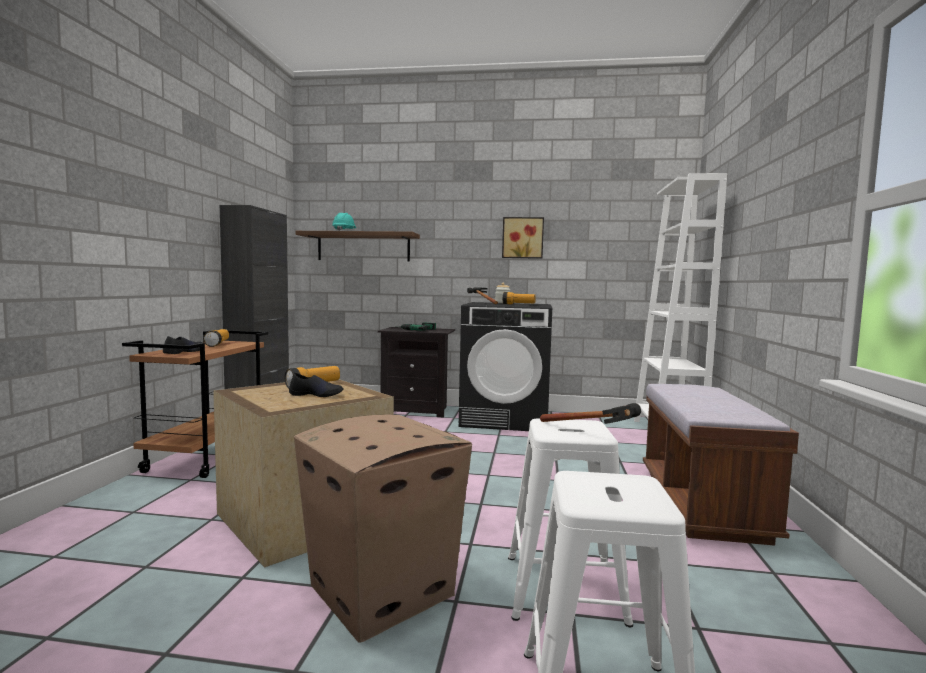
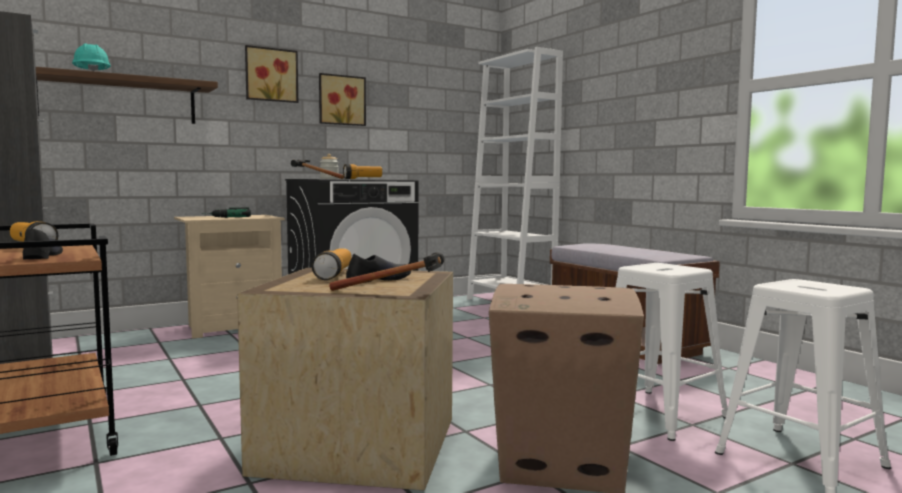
camera: 40 degrees left, 0 degrees up
black nightstand [378,327,455,418] -> beige nightstand [174,215,285,339]
hammer [540,403,641,424] -> hammer moved to [329,252,444,291]
none -> picture [245,45,298,103]

